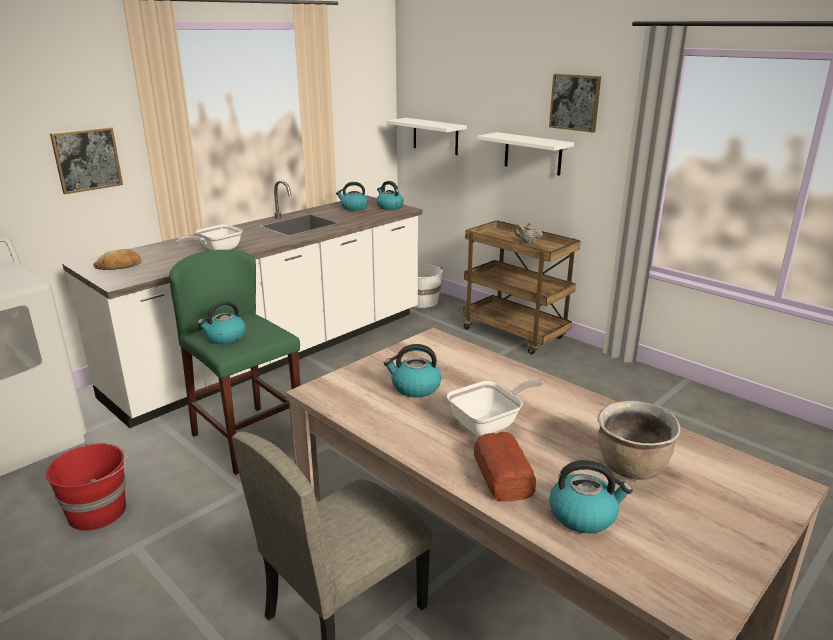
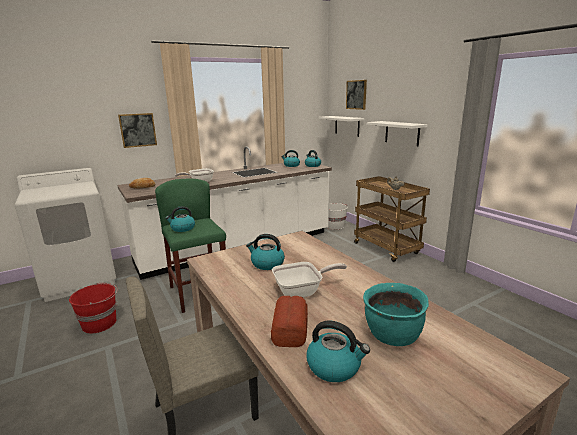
camera: 15 degrees right, 5 degrees down
picture [549,74,601,133] -> picture moved to [346,80,367,110]
brown cooking pot [598,401,681,480] -> turquoise cooking pot [363,283,429,346]

